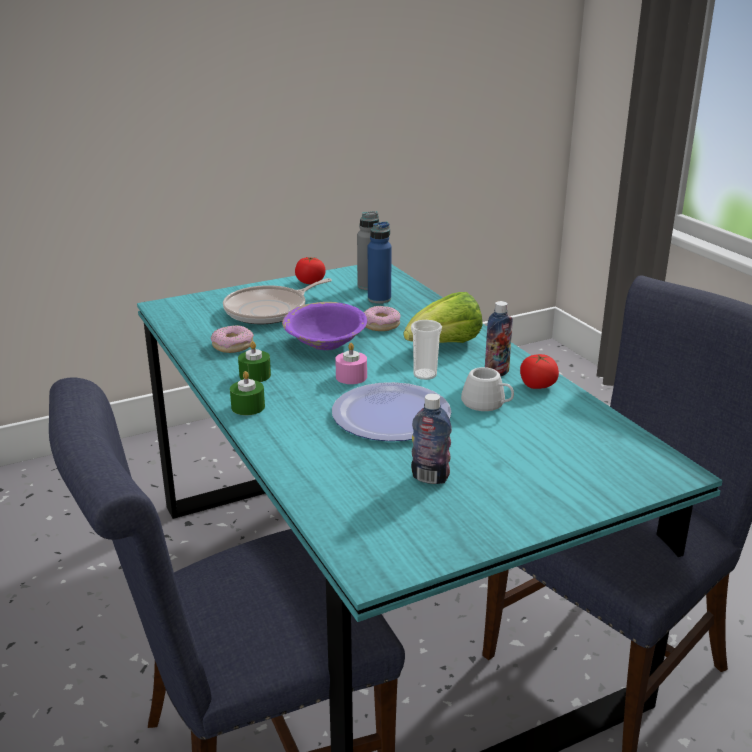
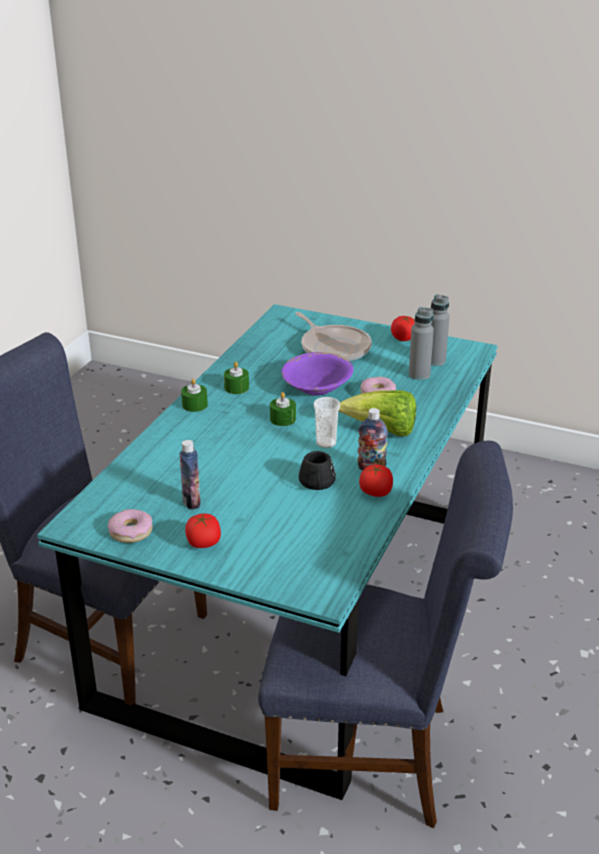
camera: 50 degrees right, 5 degrees up
donut [211,325,254,353] -> donut moved to [108,509,153,543]
frying pan [223,278,332,324] -> frying pan turned 135 degrees counterclockwise [295,312,372,361]
plate [332,382,451,441] -> none
pink candle [335,343,367,384] -> green candle [270,392,296,426]
blue bottle [368,222,392,304] -> grey bottle [409,307,434,380]
white mug [461,367,514,411] -> black mug [299,451,336,490]
none -> tomato [185,514,221,548]

